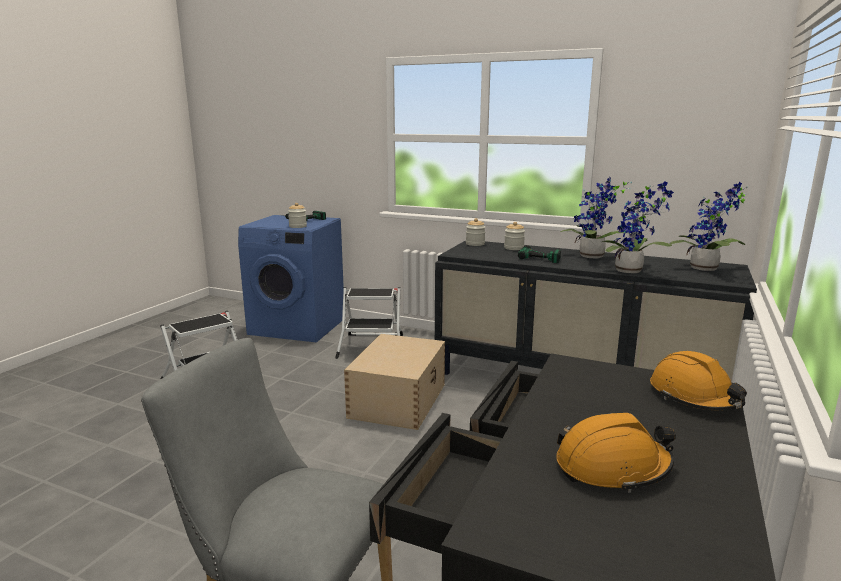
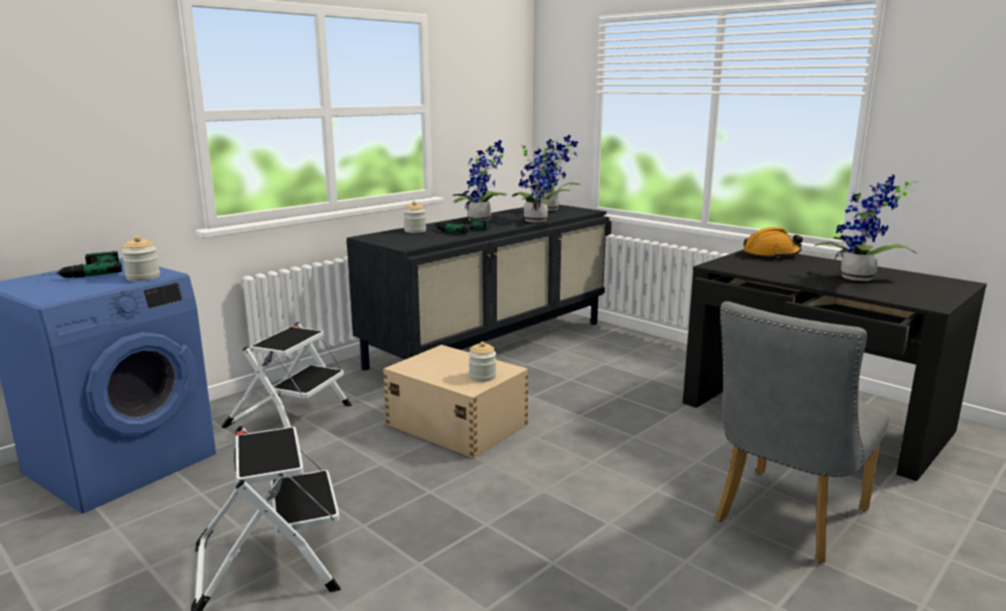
camera: 70 degrees left, 0 degrees up
jar [466,218,486,246] -> jar moved to [469,342,496,382]
orange hard hat [556,413,676,493] -> potted plant [814,175,918,281]

